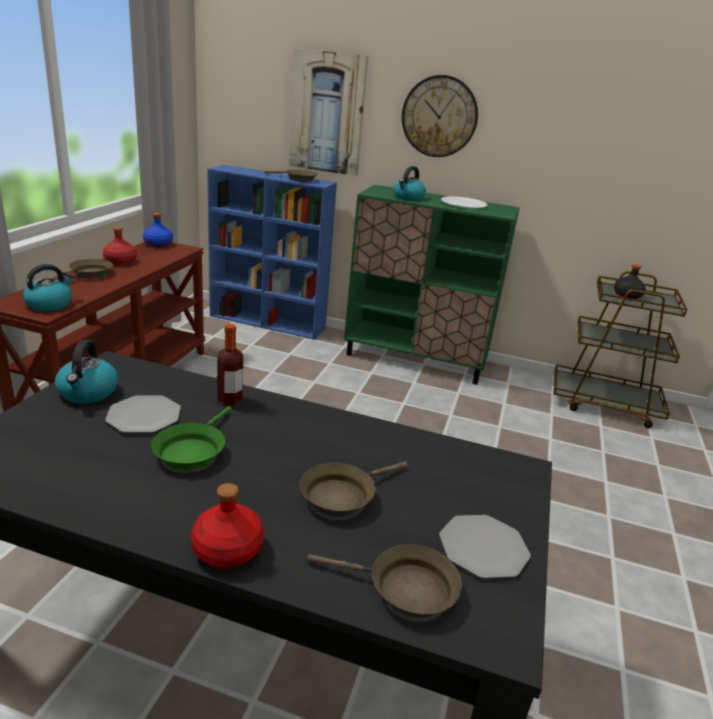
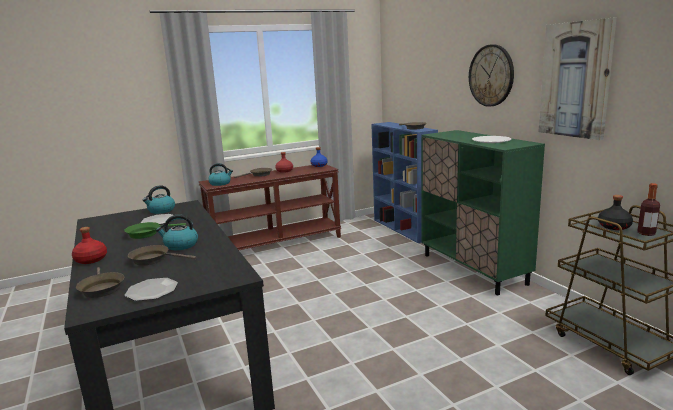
camera: 50 degrees right, 10 degrees down
bottle [217,324,243,405] -> bottle moved to [637,183,660,236]
picture [289,48,368,176] -> picture moved to [538,18,617,140]
kettle [393,166,426,201] -> kettle moved to [156,215,198,250]

